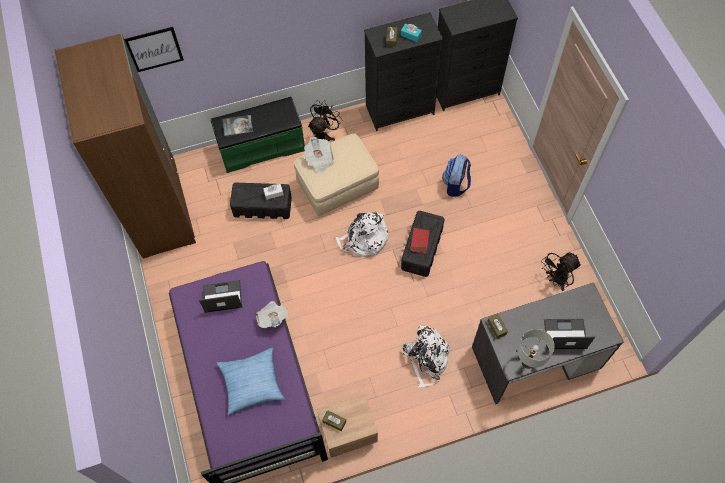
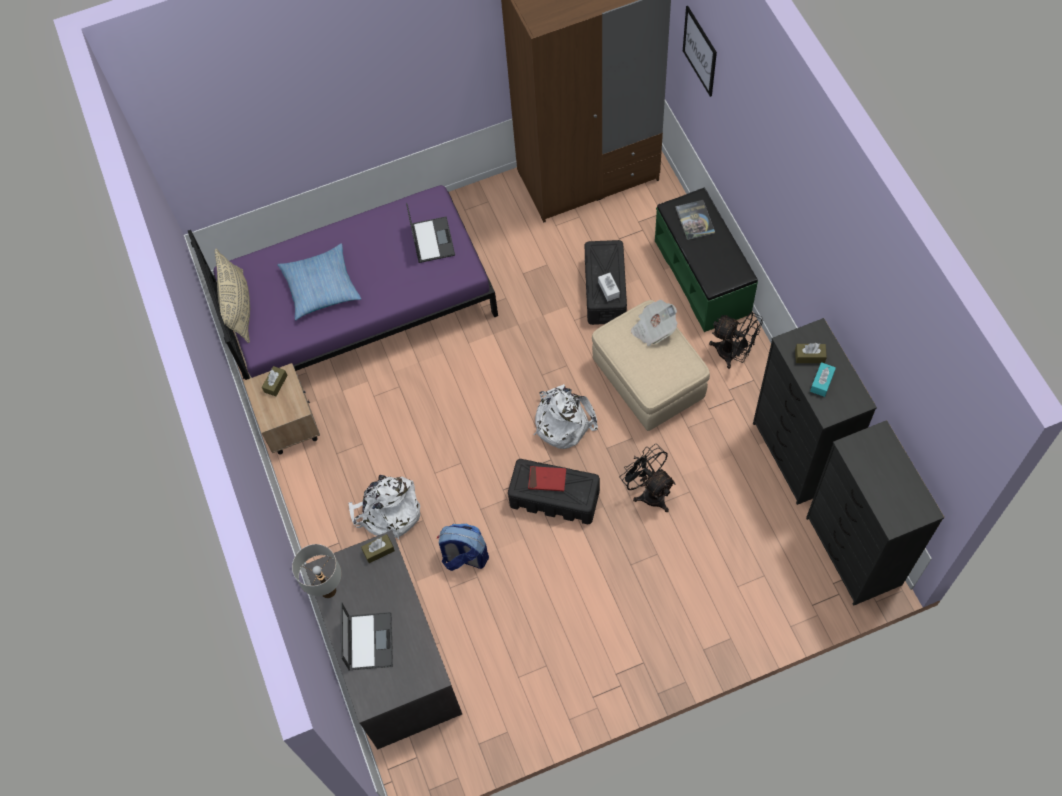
camera: 90 degrees right, 0 degrees up
newspaper [256,301,288,328] -> none
backpack [442,154,471,197] -> backpack moved to [437,524,489,571]
black fan [541,252,581,291] -> black fan moved to [620,444,676,512]
none -> beige pillow [215,249,250,343]

